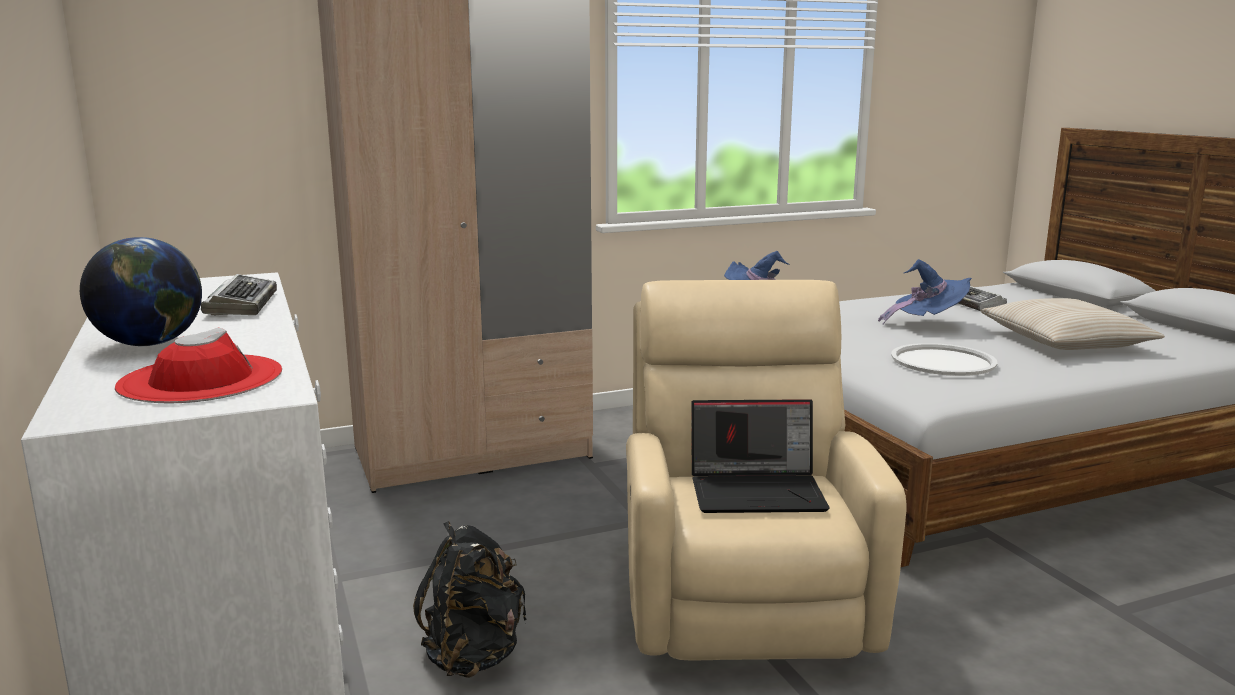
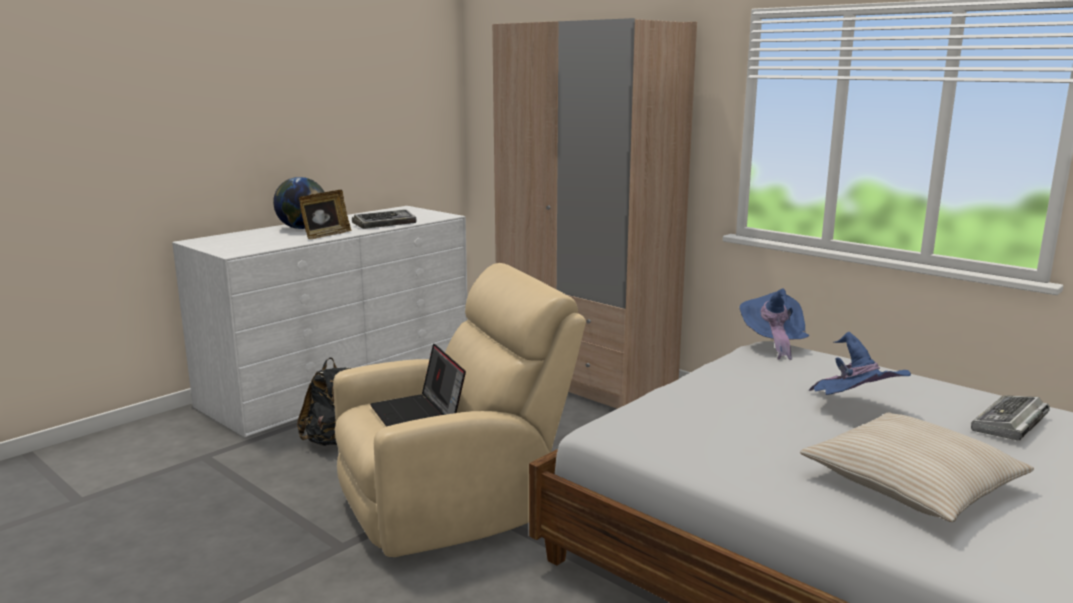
camera: 65 degrees right, 0 degrees up
red hat [115,328,282,403] -> none
white tray [891,343,998,376] -> none
none -> picture frame [299,190,351,239]

